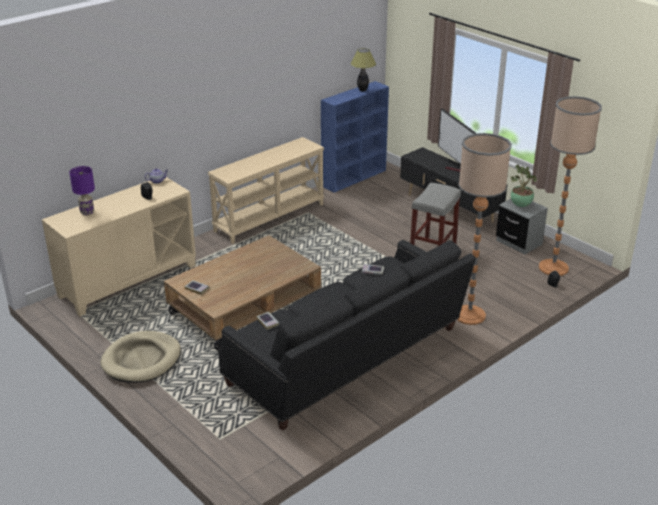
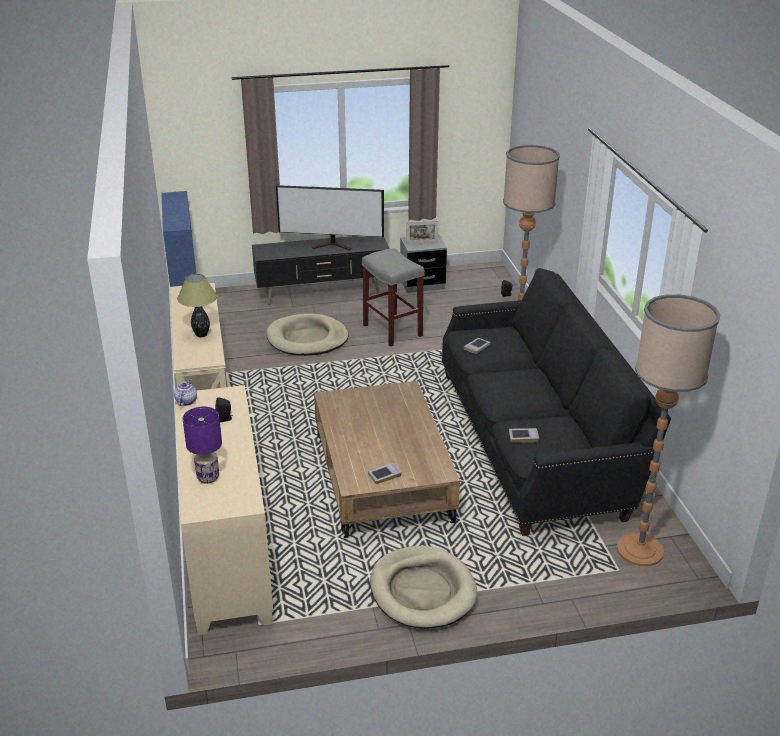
camera: 60 degrees left, 0 degrees up
table lamp [351,48,376,91] -> table lamp moved to [177,274,217,338]
potted plant [511,165,537,207] -> picture frame [406,221,438,244]
floor lamp [539,96,602,276] -> floor lamp moved to [617,294,720,566]
none -> beige dog bed [267,313,349,356]

